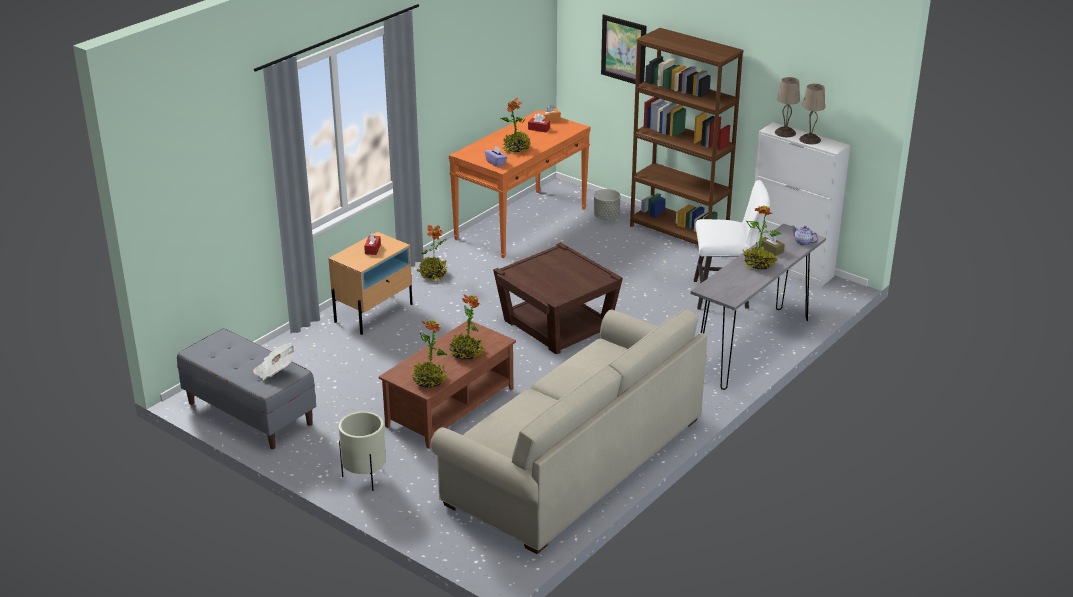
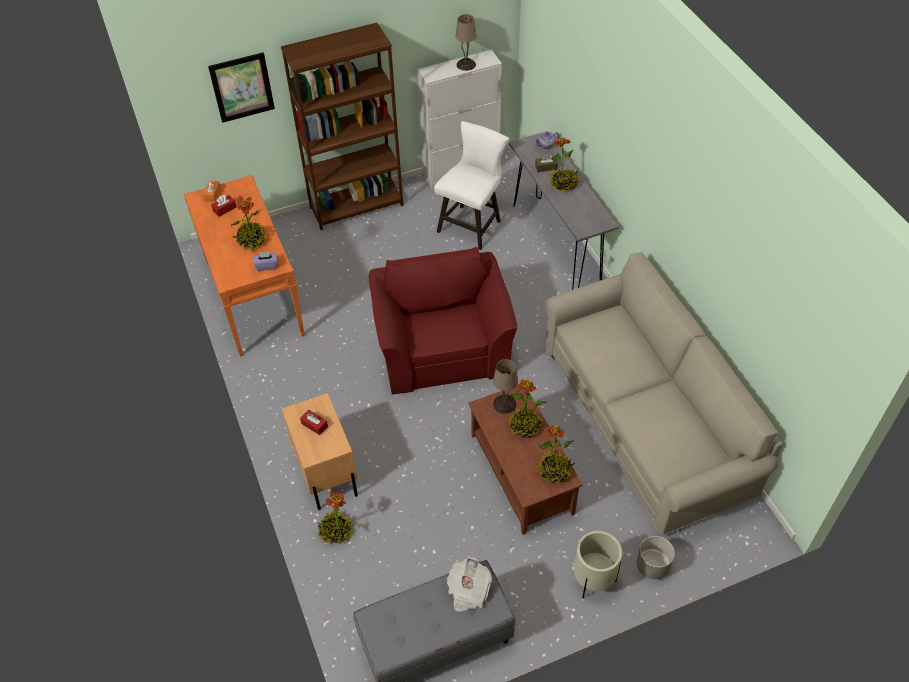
camera: 60 degrees left, 20 degrees up
potted plant [417,225,447,281] -> potted plant moved to [318,491,354,543]
brown side table [493,242,623,355] -> red armchair [369,247,517,395]
grey planter [594,189,620,220] -> grey planter moved to [636,536,675,579]
beige table lamp [775,77,800,137] -> beige table lamp moved to [493,359,518,414]

